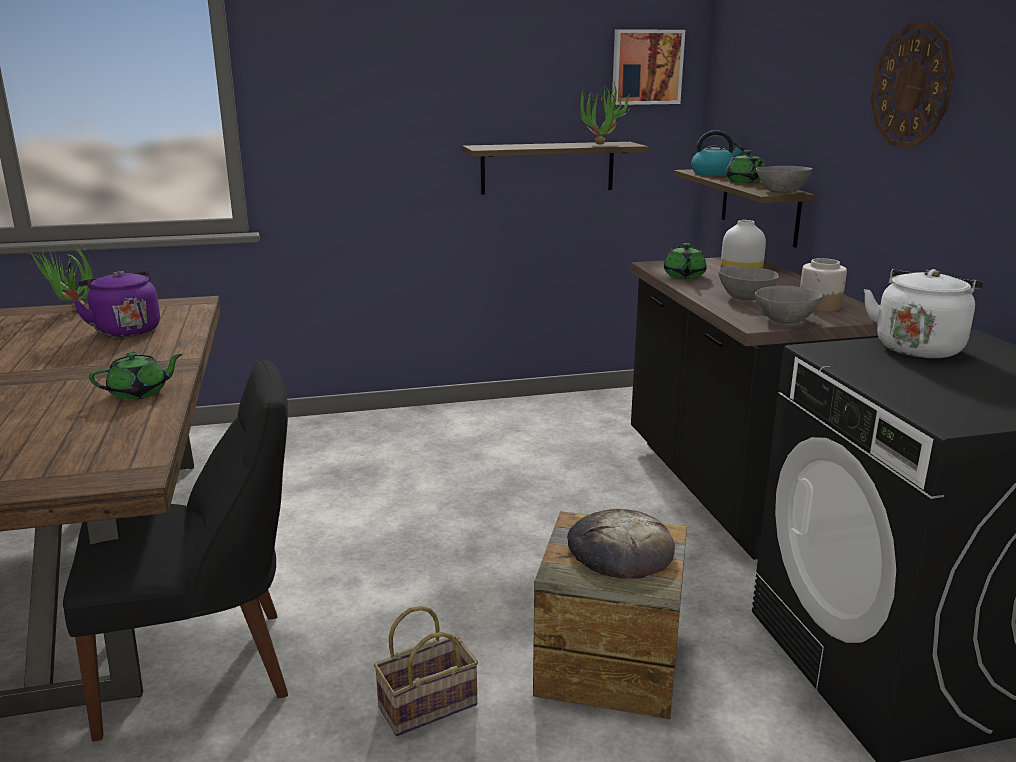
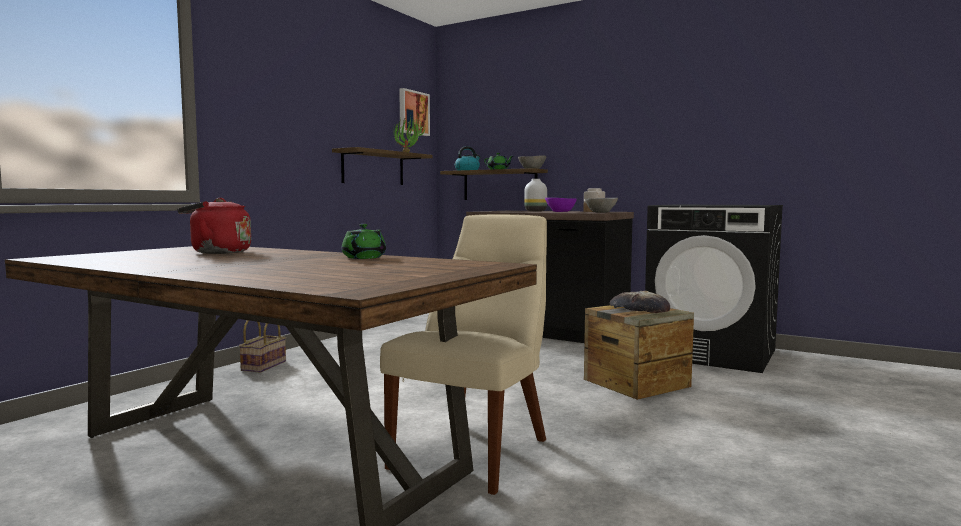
camera: 45 degrees left, 15 degrees down
potted plant [27,246,93,309] -> none
black chair [63,359,288,742] -> beige chair [380,214,547,495]
purple kettle [73,270,160,337] -> red kettle [177,198,251,254]
basket [374,606,478,736] -> basket moved to [239,320,286,373]
green teapot [664,243,707,279] -> none
grey bowl [718,266,779,300] -> purple bowl [545,198,577,212]
white kettle [864,269,983,358] -> none
wall clock [871,22,955,148] -> none

